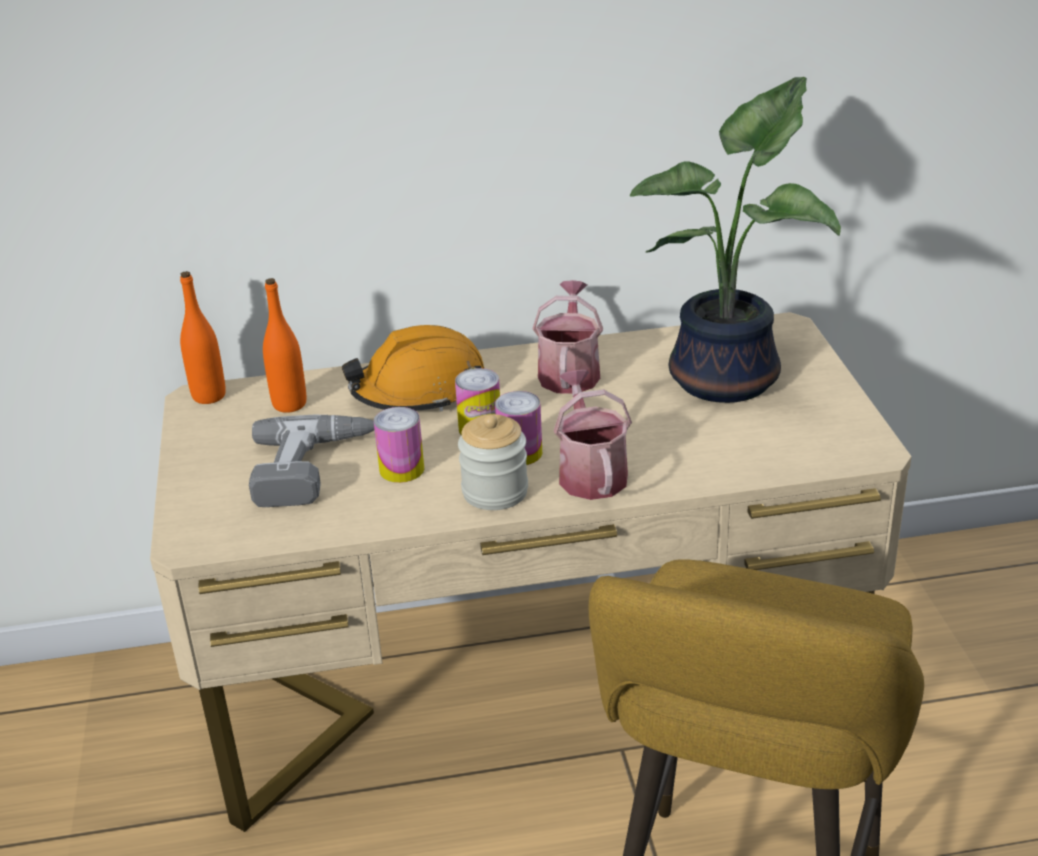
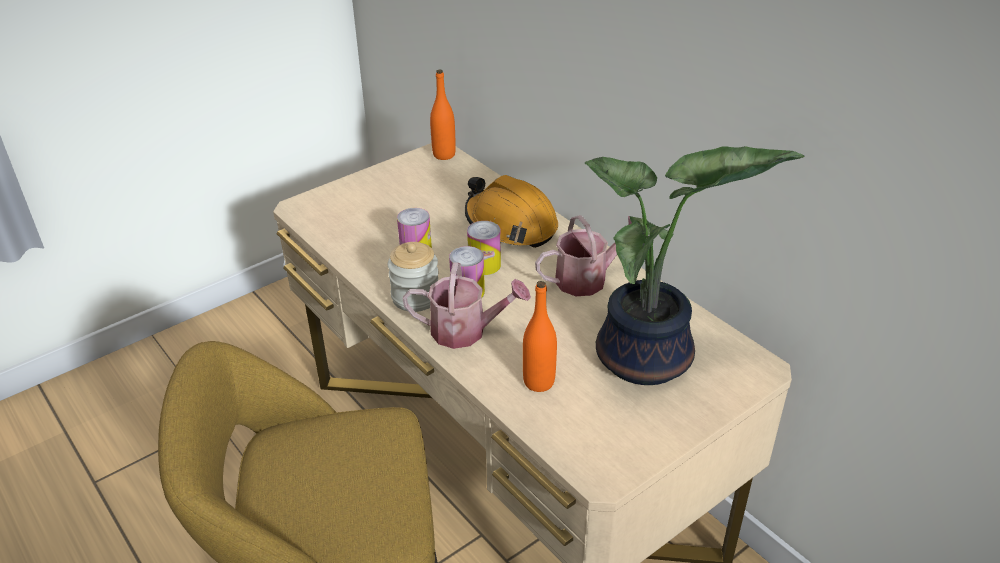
camera: 60 degrees right, 5 degrees up
power drill [249,415,375,507] -> none
orange bottle [263,278,306,413] -> orange bottle moved to [523,281,557,392]
watering can [553,370,632,500] -> watering can turned 45 degrees clockwise [403,262,531,349]

